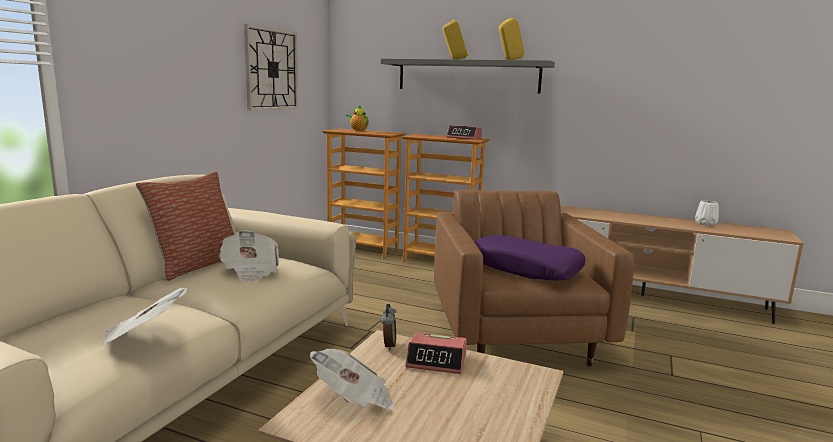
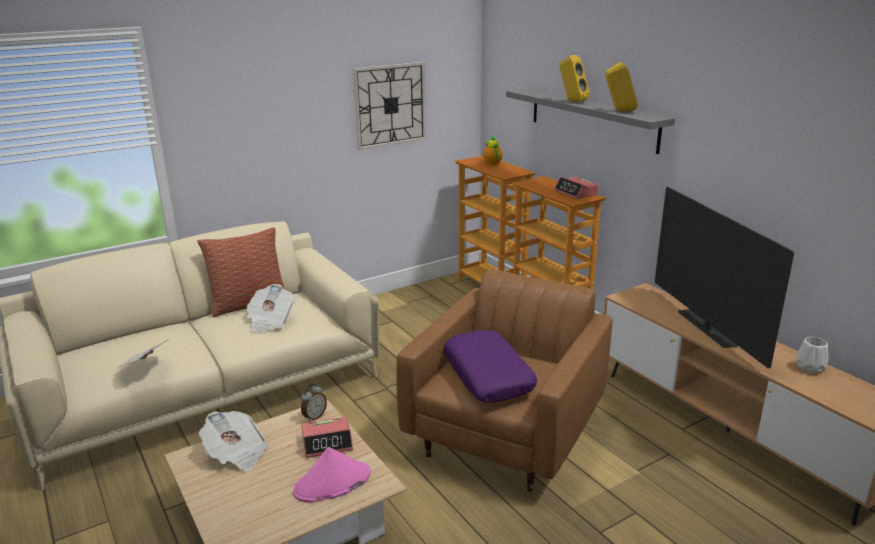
camera: 35 degrees right, 10 degrees up
alarm clock [405,332,467,374] -> alarm clock turned 60 degrees counterclockwise [301,417,353,458]
none -> pink hat [293,447,371,503]
none -> television [655,187,794,368]

